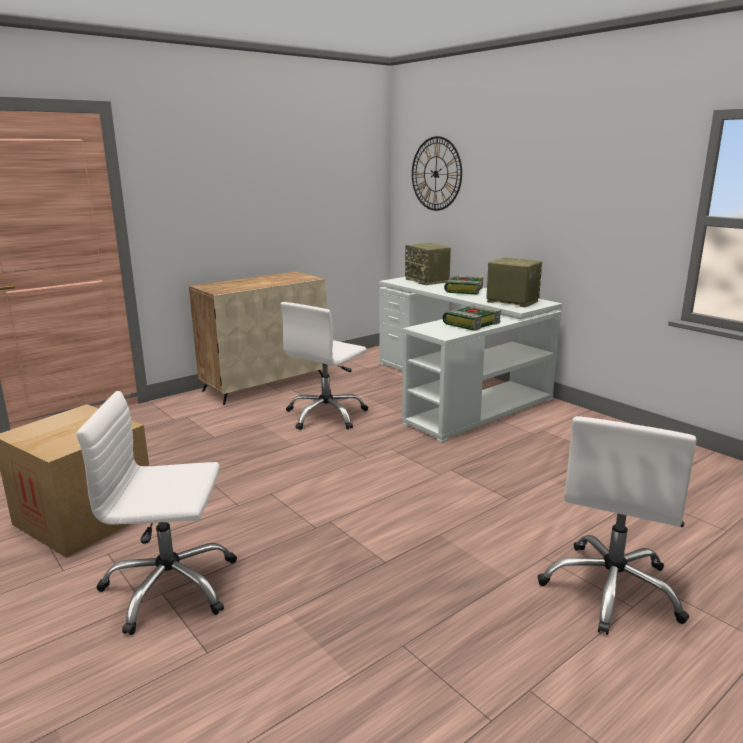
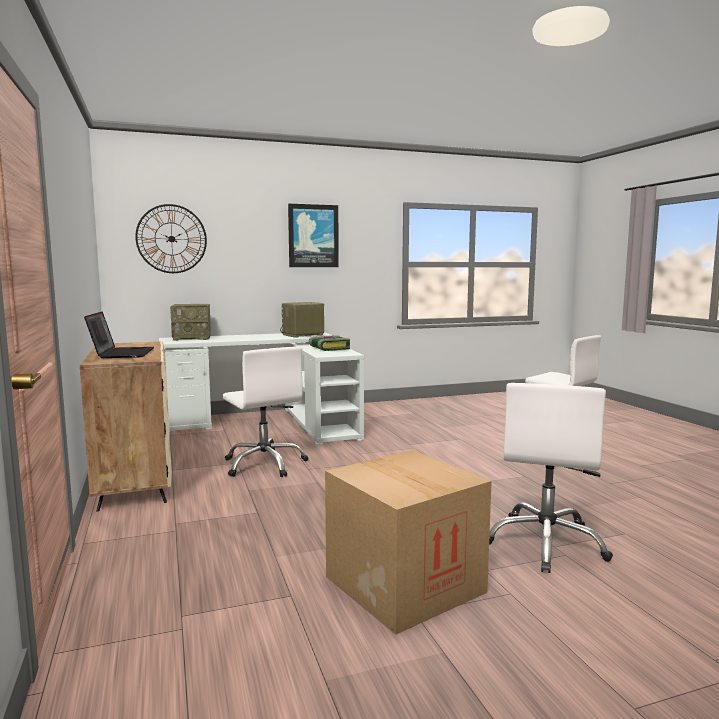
camera: 70 degrees left, 10 degrees down
book [444,275,483,295] -> none
none -> laptop [84,312,154,358]
none -> picture [288,204,339,267]

